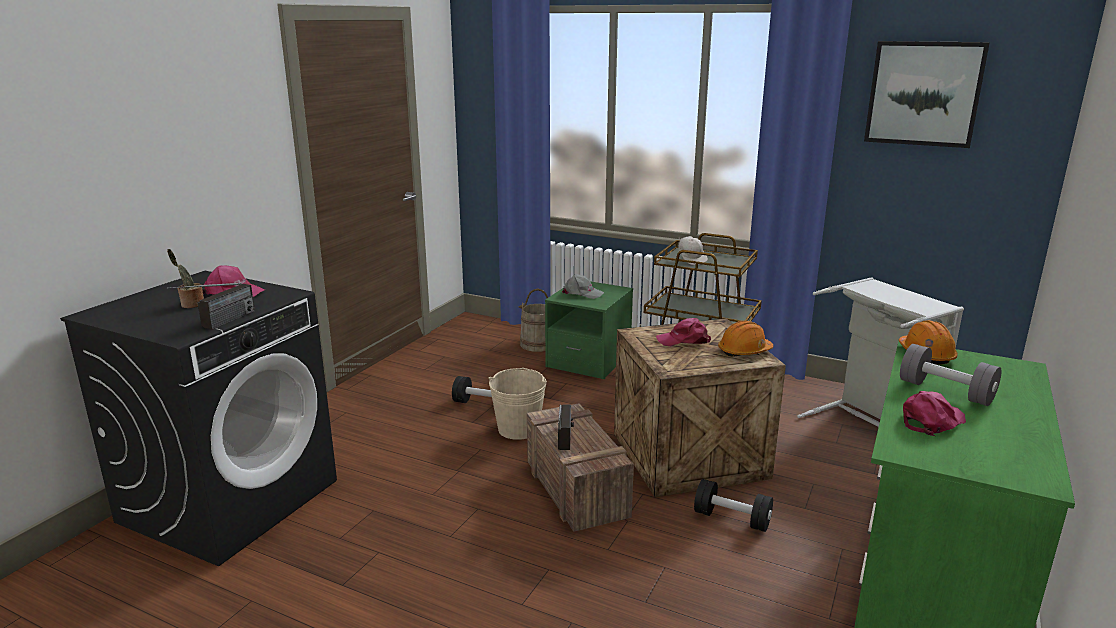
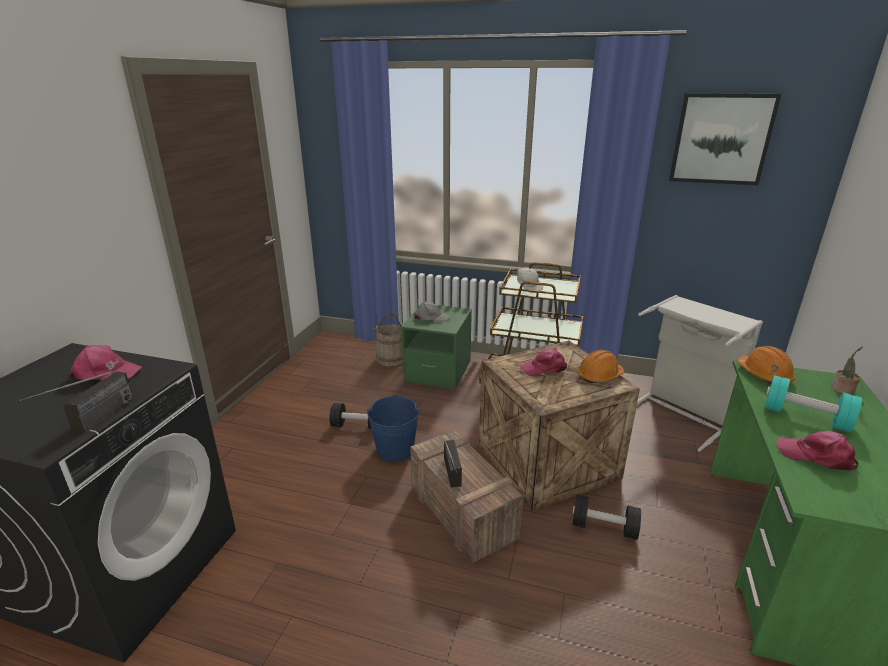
camera: 10 degrees left, 5 degrees up
potted plant [167,249,204,308] -> potted plant moved to [832,346,863,395]
beige bucket [489,368,547,440] -> blue bucket [367,395,420,462]
grey dumbbell [900,344,1001,406] -> turquoise dumbbell [764,375,862,432]
pink cap [903,391,966,436] -> pink cap turned 105 degrees counterclockwise [777,431,858,471]

